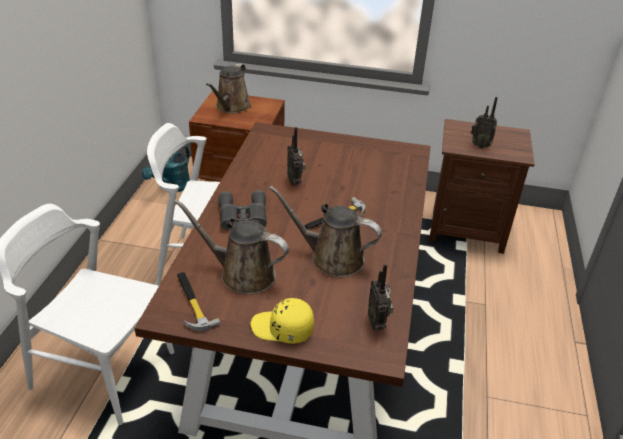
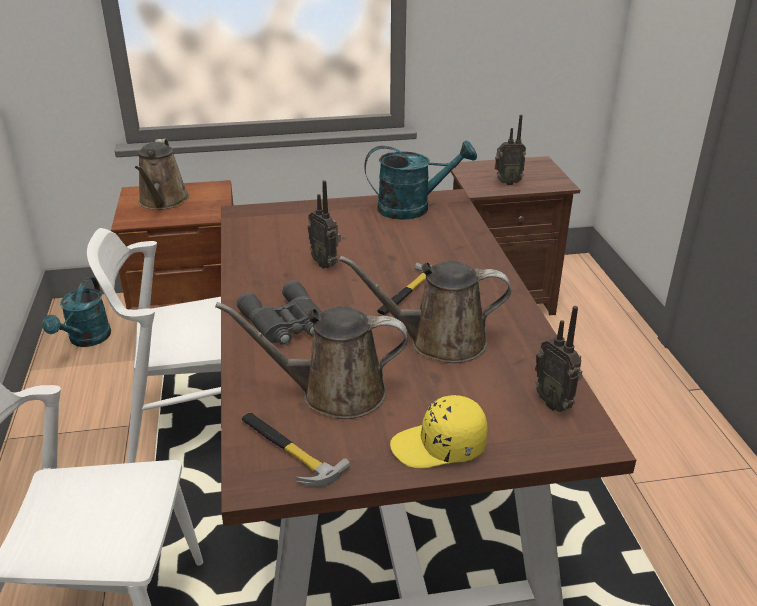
camera: 20 degrees left, 5 degrees down
none -> turquoise watering can [364,141,477,220]

